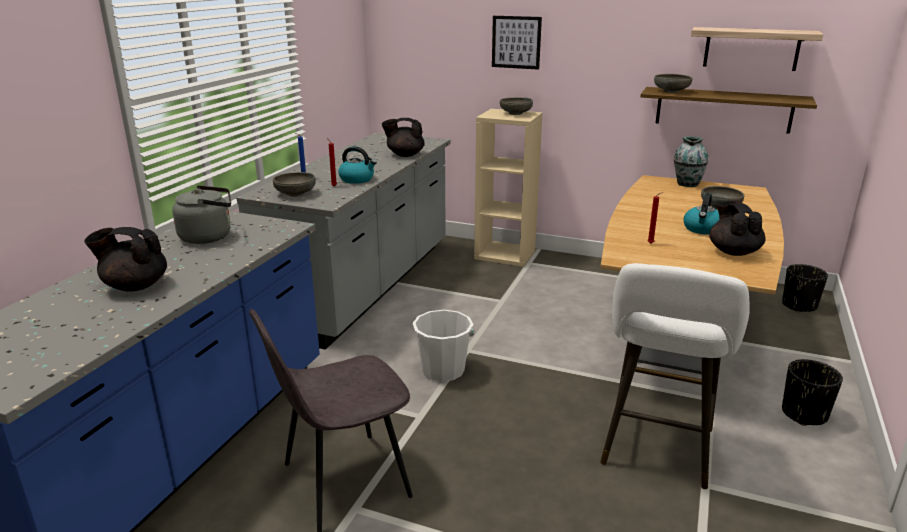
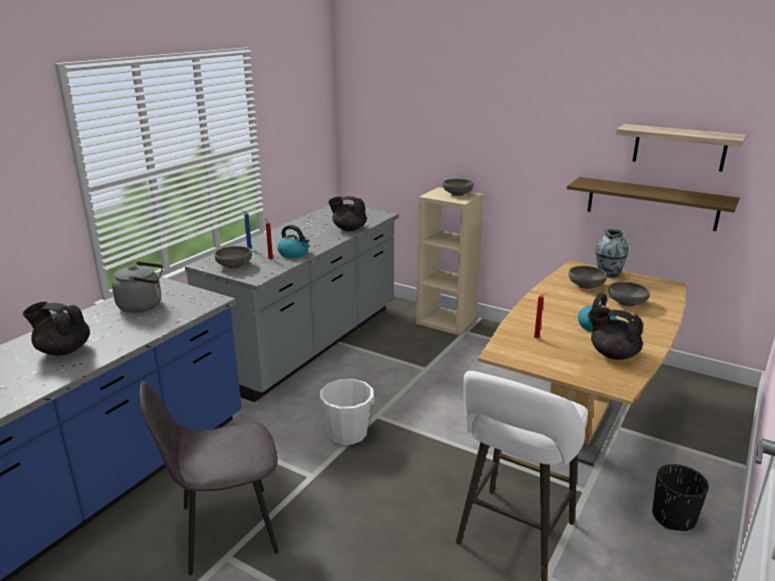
camera: 10 degrees right, 0 degrees up
picture [492,16,542,70] -> none
grey bowl [654,74,692,93] -> grey bowl moved to [569,266,607,289]
black teapot [709,201,766,256] -> black teapot turned 60 degrees counterclockwise [589,307,643,360]
black planter [782,264,828,313] -> none

